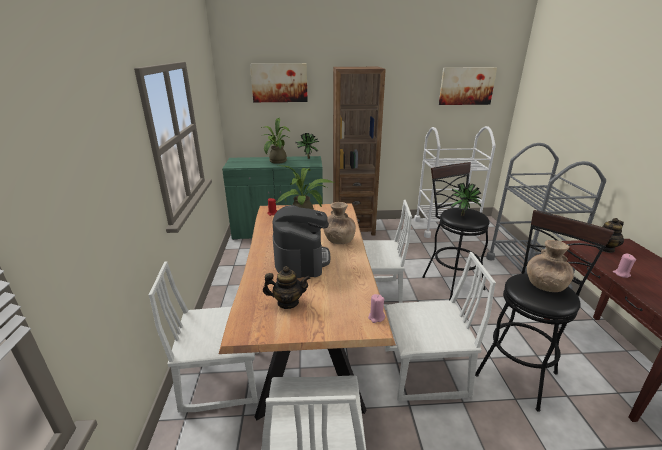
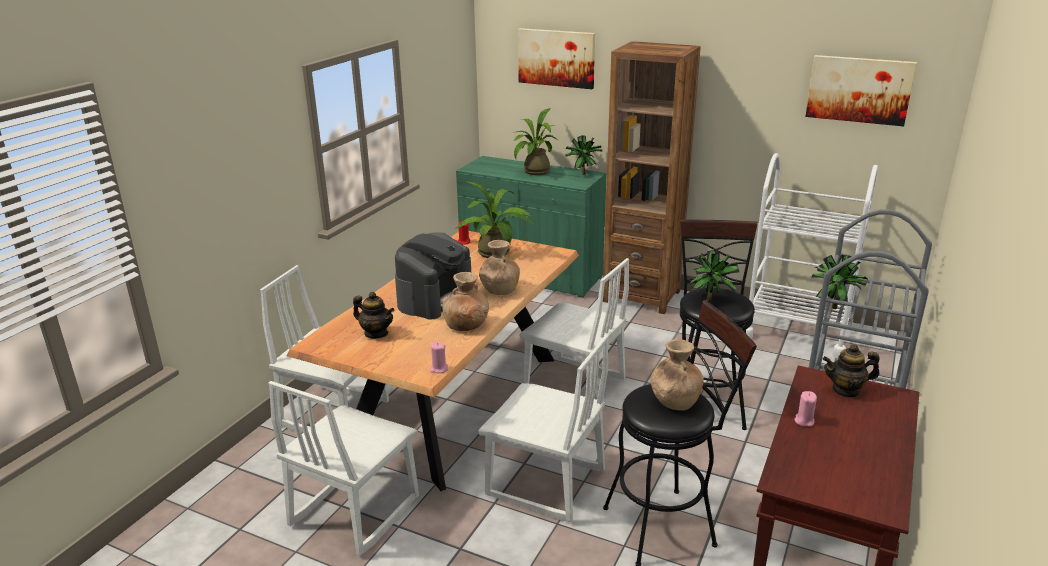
camera: 30 degrees right, 0 degrees up
none -> brown vase [442,272,489,331]
none -> potted plant [811,254,868,309]

